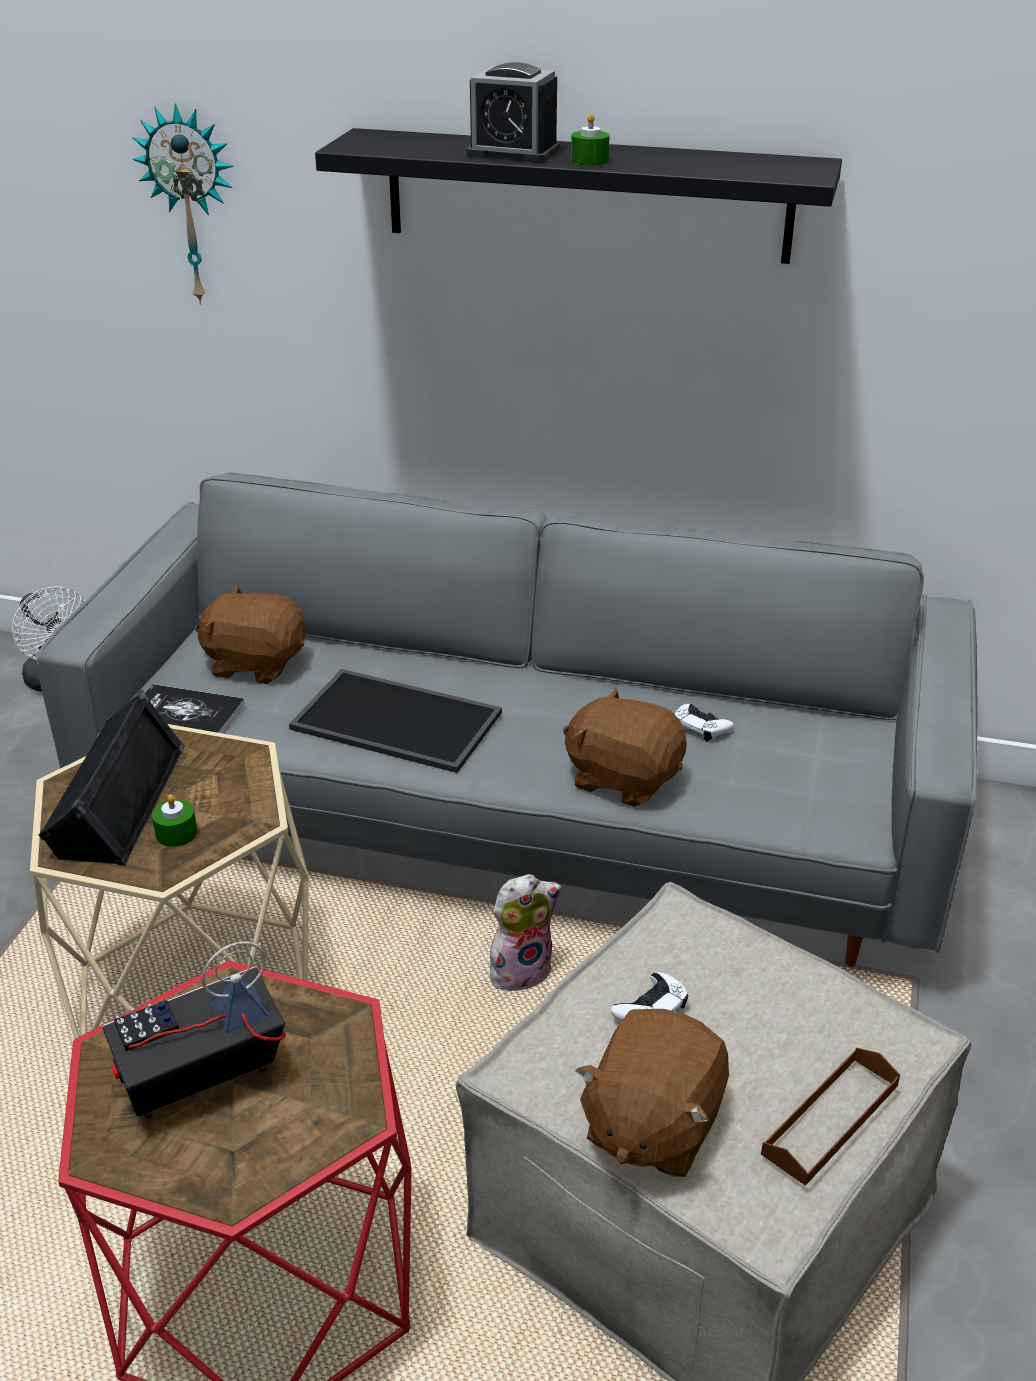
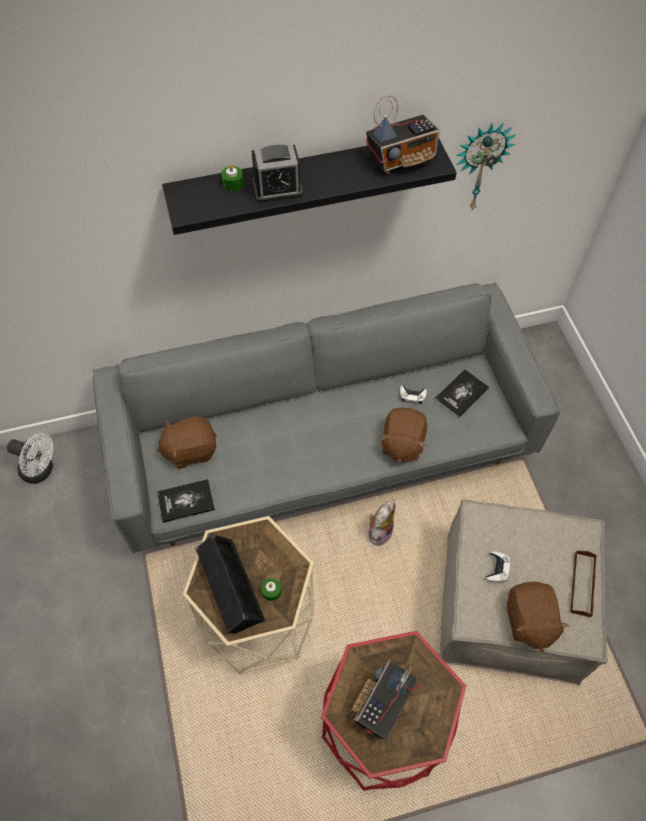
camera: 30 degrees left, 25 degrees up
wall clock [132,103,234,305] -> wall clock moved to [456,124,515,210]
tray [289,669,502,773] -> none
brown plush toy [563,688,687,807] -> brown plush toy turned 75 degrees counterclockwise [380,407,427,463]
green candle [571,113,610,166] -> green candle moved to [221,164,244,192]
none -> radio [366,95,440,175]
none -> book [434,369,489,419]

